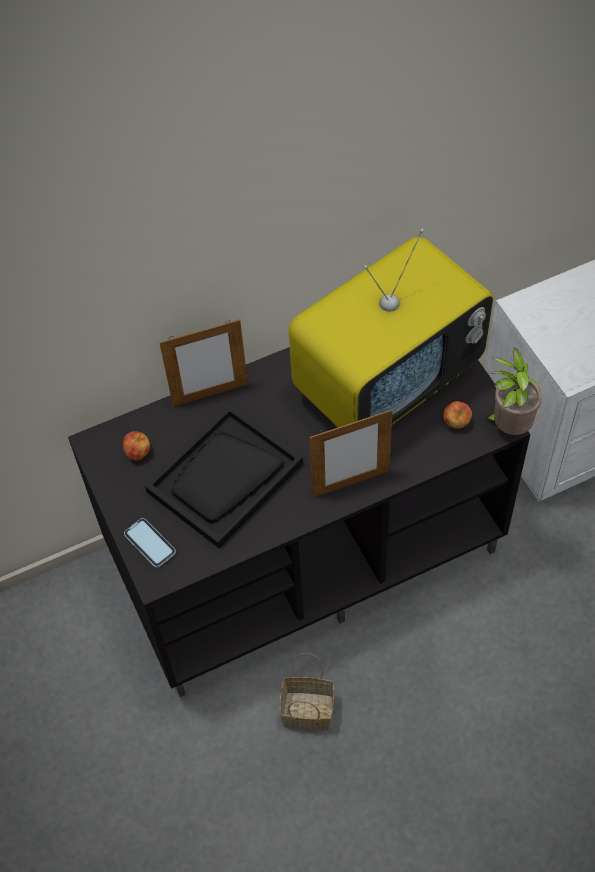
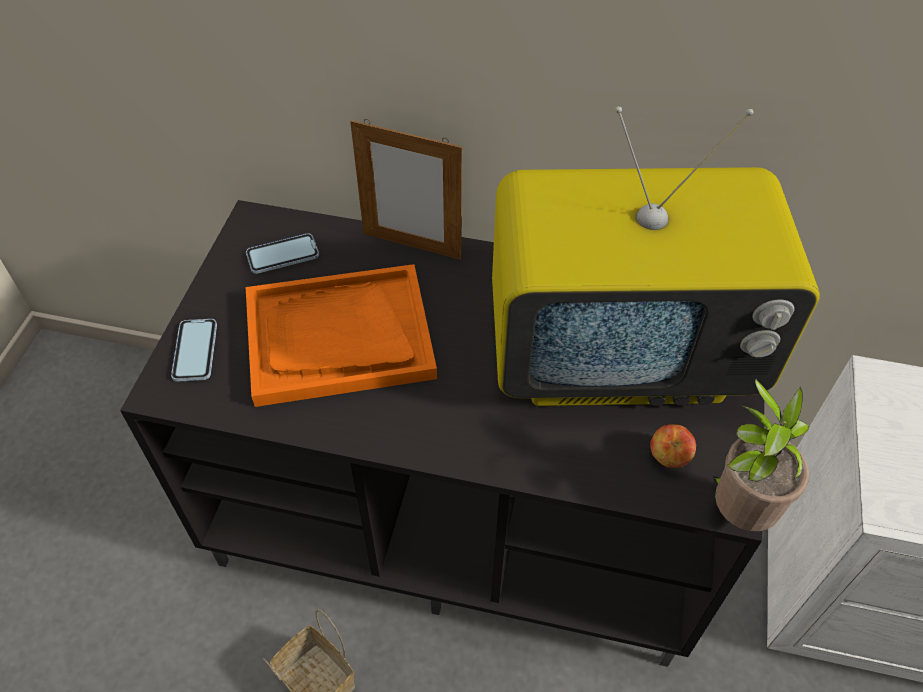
camera: 35 degrees right, 5 degrees down
apple [123,431,150,461] -> phone [246,234,319,274]
black tray [145,406,303,548] -> orange tray [246,264,437,407]
picture frame [310,409,393,497] -> none

